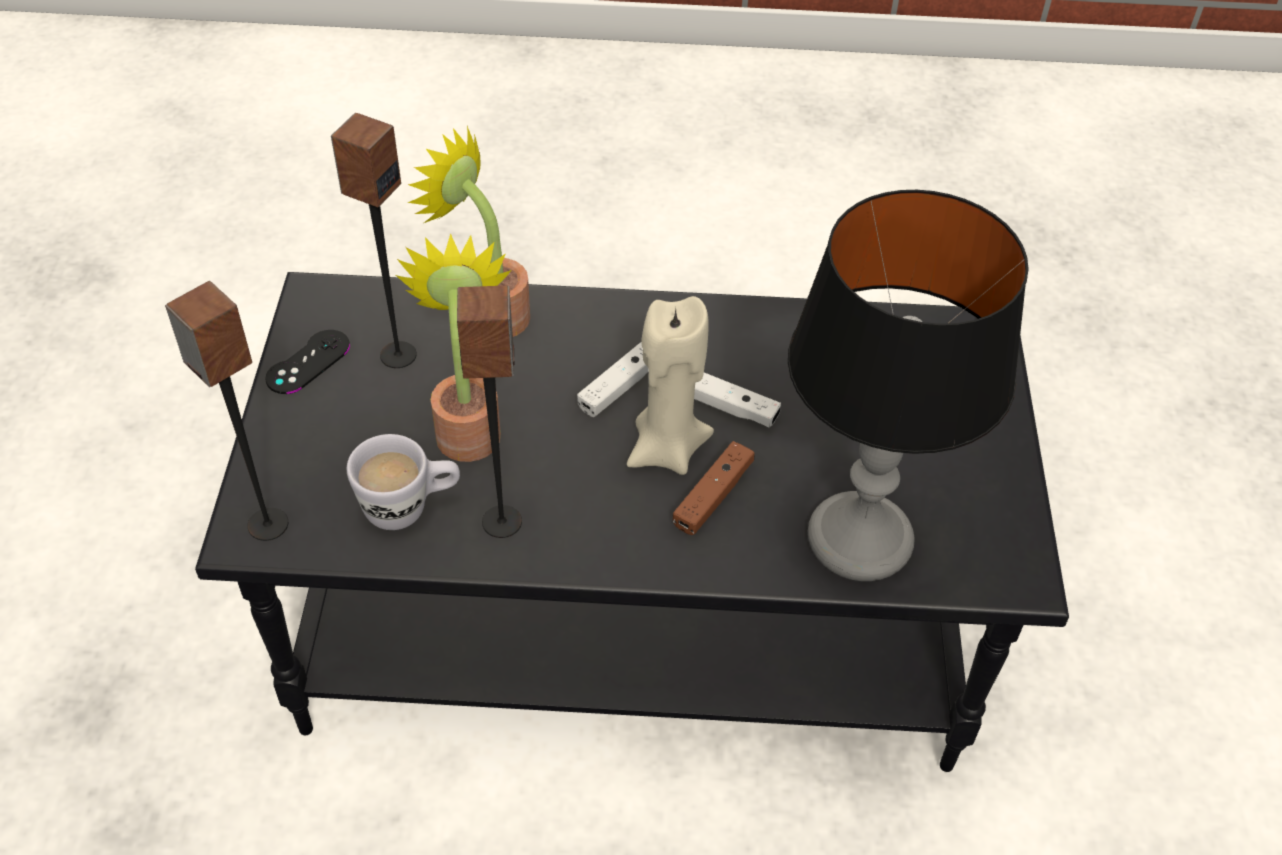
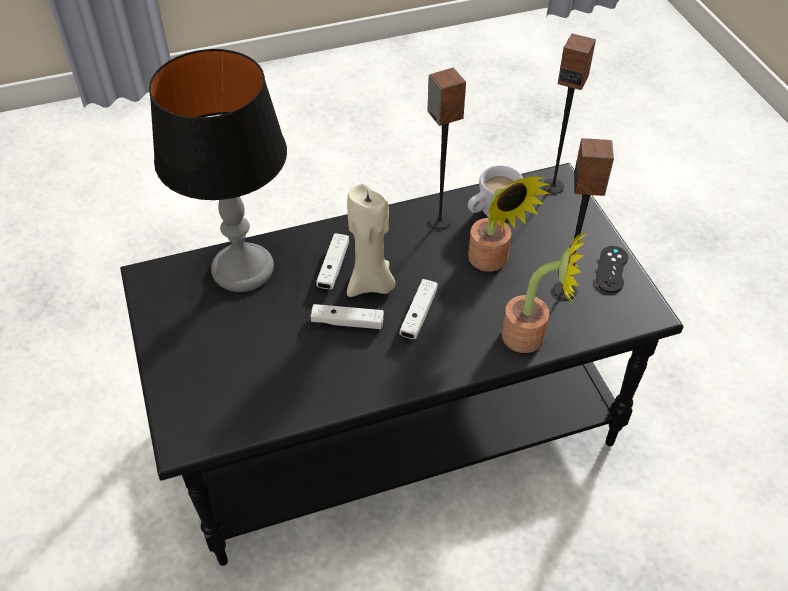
camera: 160 degrees right, 0 degrees up
brown game controller [673,441,755,535] -> white game controller [316,233,349,289]

